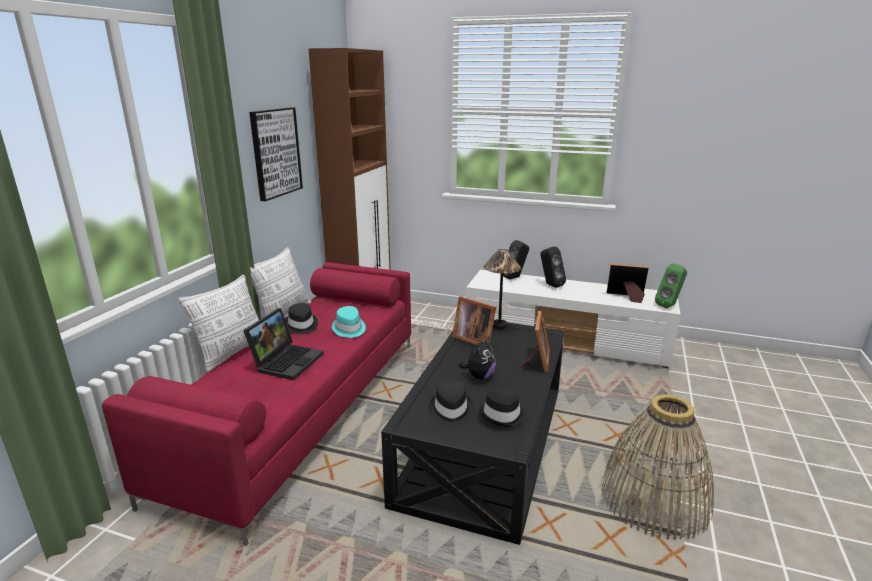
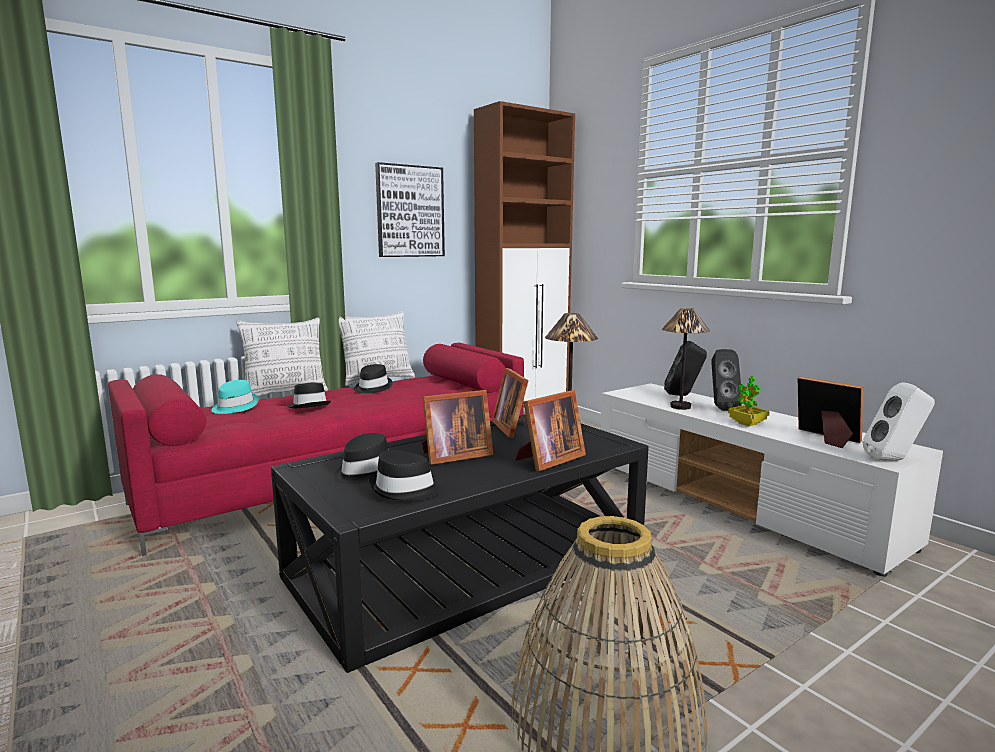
camera: 35 degrees right, 10 degrees down
laptop [243,308,324,380] -> black hat [288,383,331,408]
turquoise hat [332,306,366,338] -> turquoise hat moved to [211,380,259,414]
plush toy [459,337,496,379] -> picture frame [422,390,494,465]
green speaker [655,263,687,308] -> white speaker [862,382,935,461]
none -> table lamp [662,308,710,410]
none -> potted plant [728,376,770,426]

